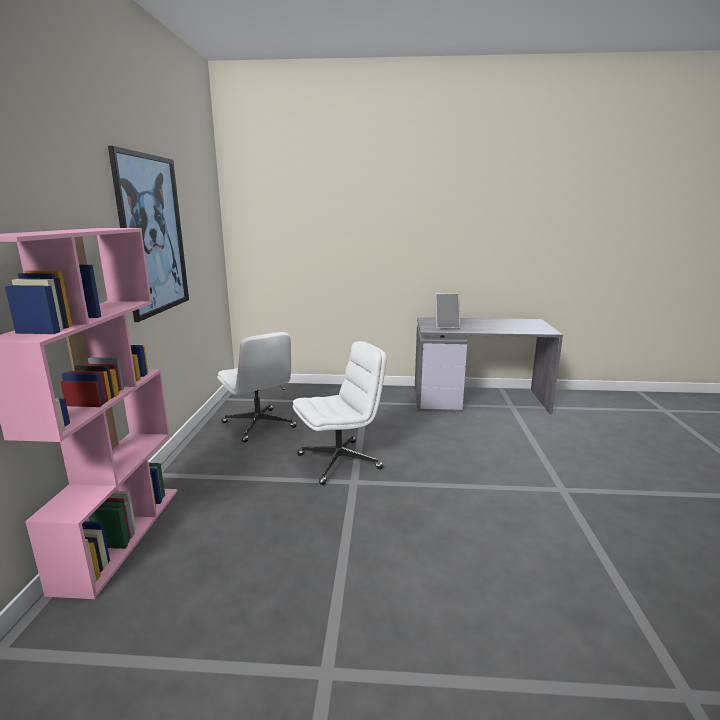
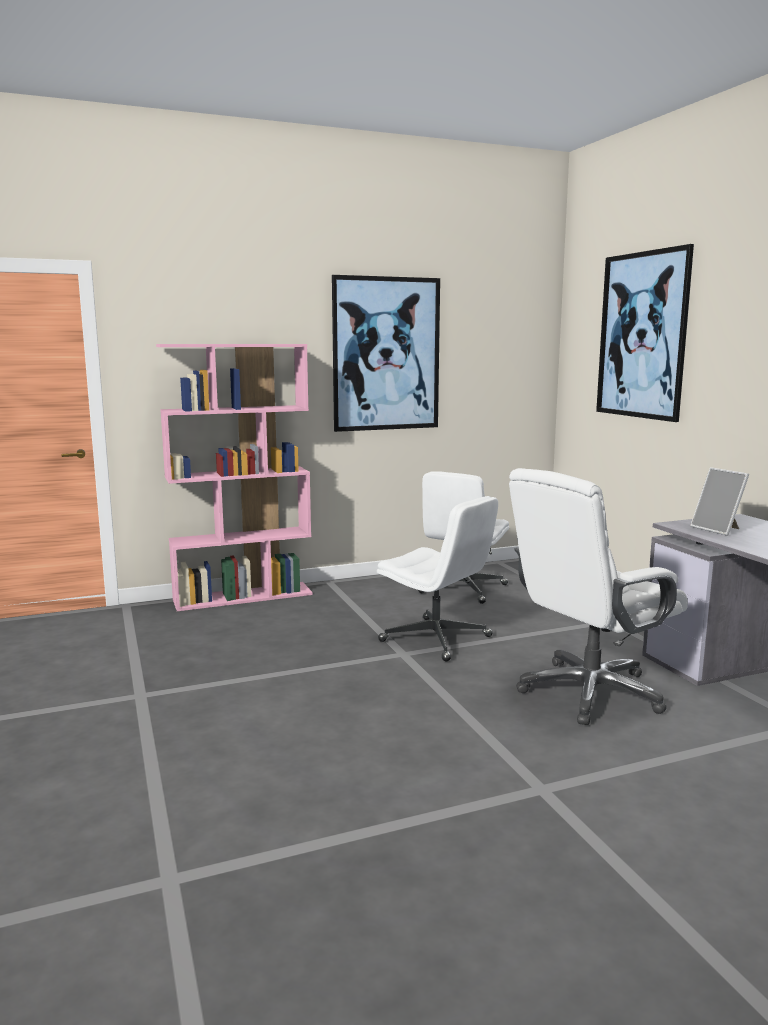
camera: 65 degrees right, 5 degrees down
none -> white office chair [509,468,688,725]
none -> picture [596,244,694,422]

